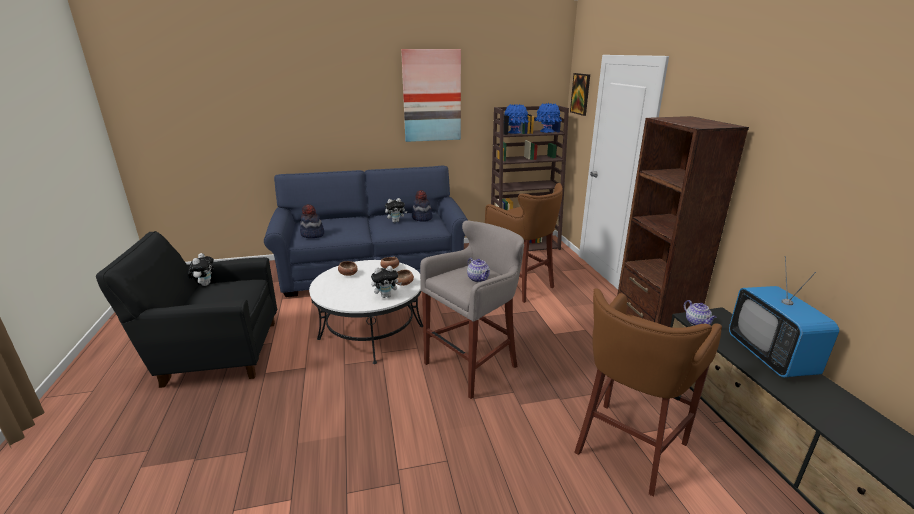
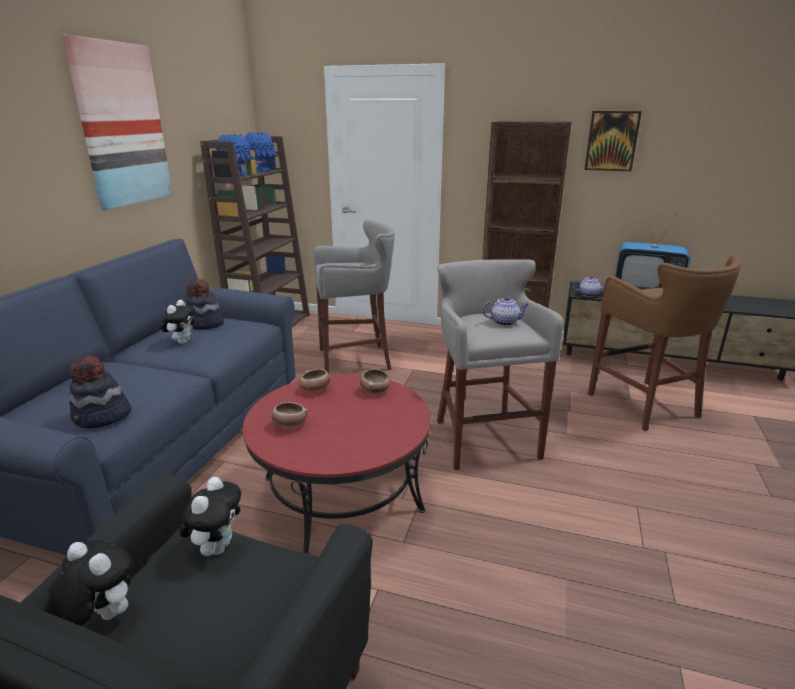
camera: 60 degrees left, 0 degrees up
white coffee table [309,260,423,364] -> red coffee table [243,374,431,554]
plush toy [371,266,402,298] -> plush toy moved to [179,477,241,556]
brown stool [485,183,563,303] -> grey stool [314,219,395,374]
picture [570,73,590,116] -> picture moved to [585,111,642,171]

